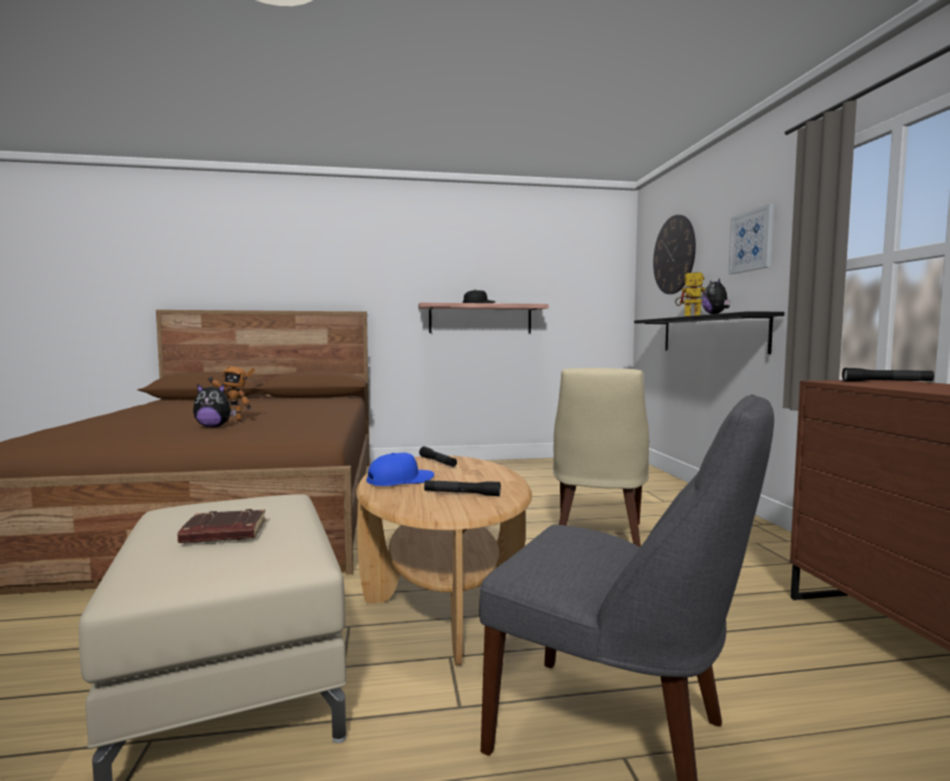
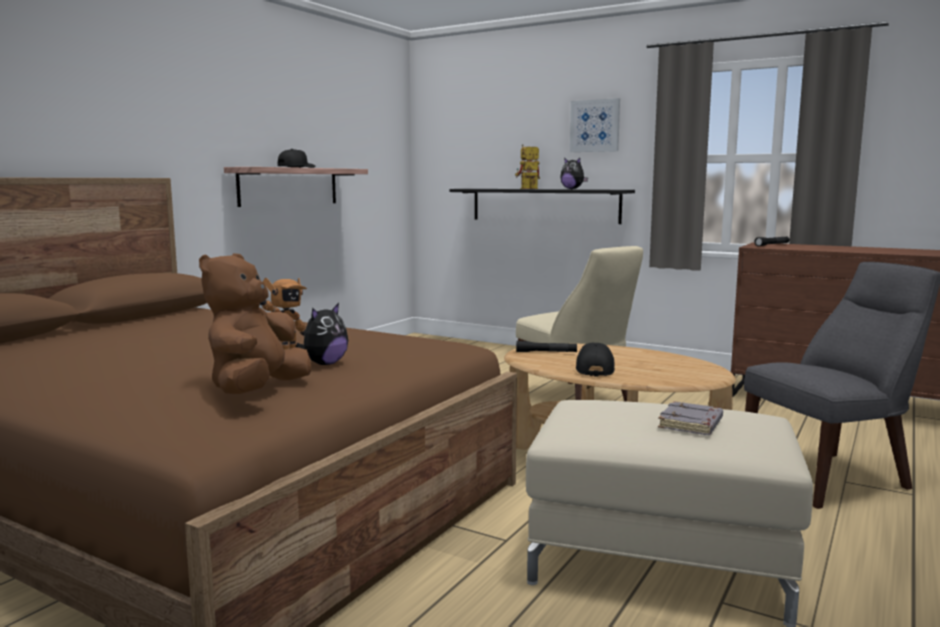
camera: 50 degrees left, 5 degrees up
brown book [178,509,266,543] -> grey book [658,401,723,435]
blue cap [366,453,434,486] -> black cap [576,343,615,376]
black flashlight [424,480,501,496] -> none
wall clock [653,215,696,294] -> none
none -> brown plush toy [199,253,311,394]

